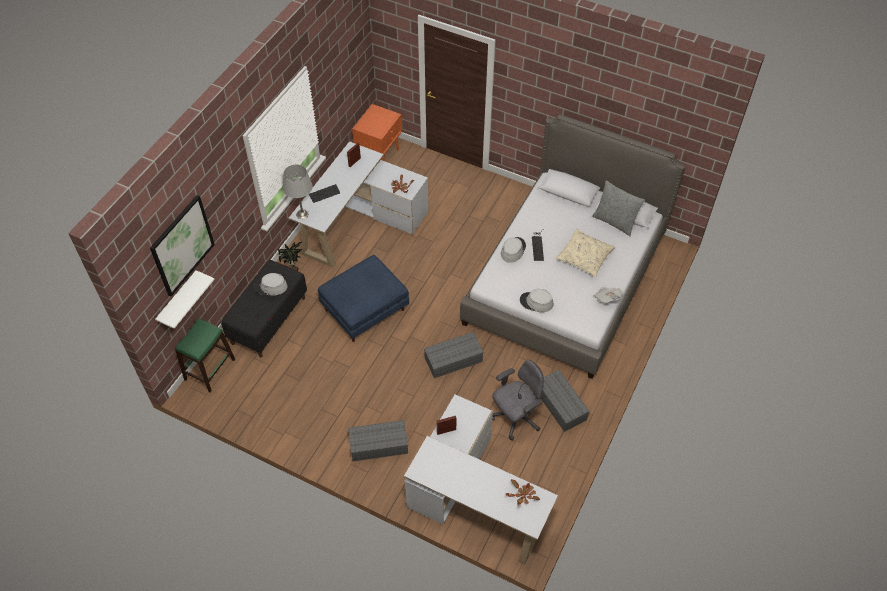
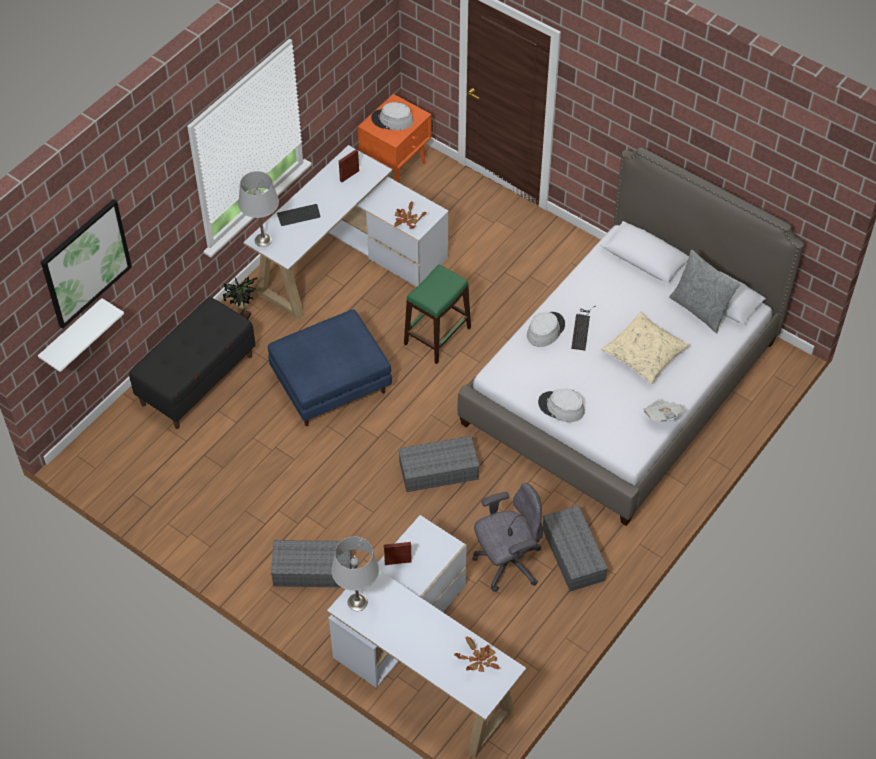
camera: 10 degrees right, 0 degrees up
green stool [175,318,235,392] -> green stool moved to [404,265,471,364]
grey hat [254,273,288,296] -> grey hat moved to [371,102,413,130]
none -> grey table lamp [331,536,379,611]

